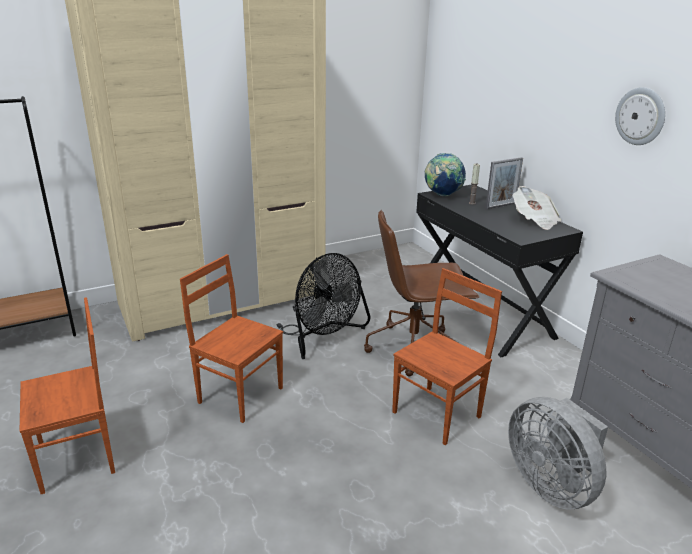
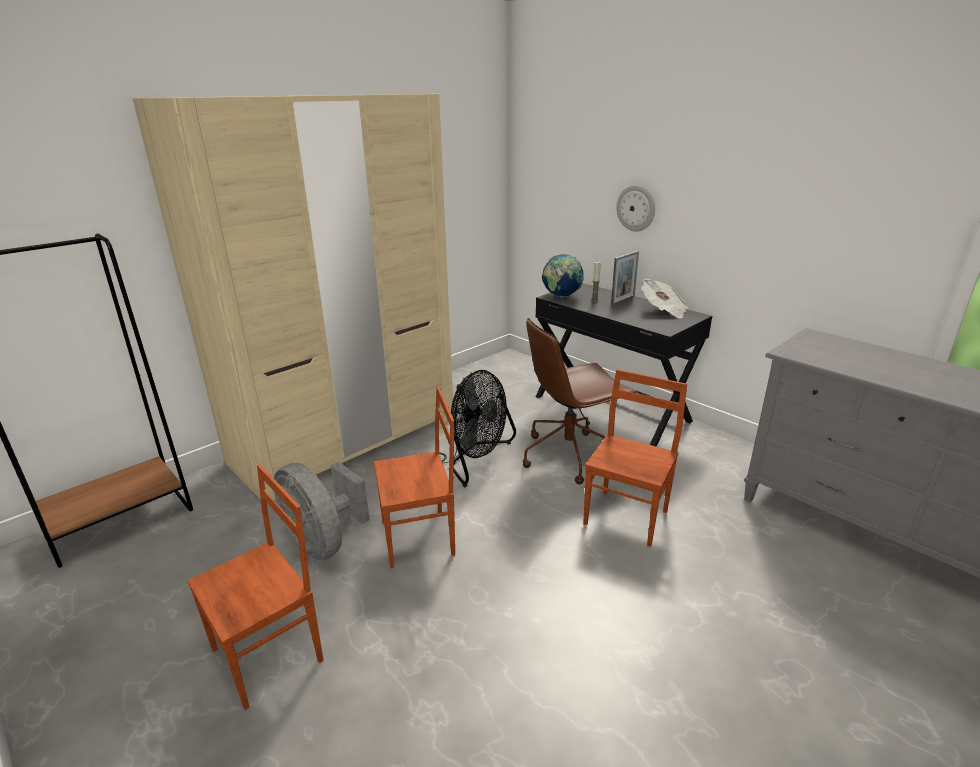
camera: 15 degrees left, 0 degrees up
brown chair [180,254,283,423] -> brown chair turned 150 degrees clockwise [374,386,455,568]
grey fan [508,397,608,509] -> grey fan moved to [274,462,370,561]
wall clock [615,87,665,145] -> wall clock moved to [617,185,655,232]

